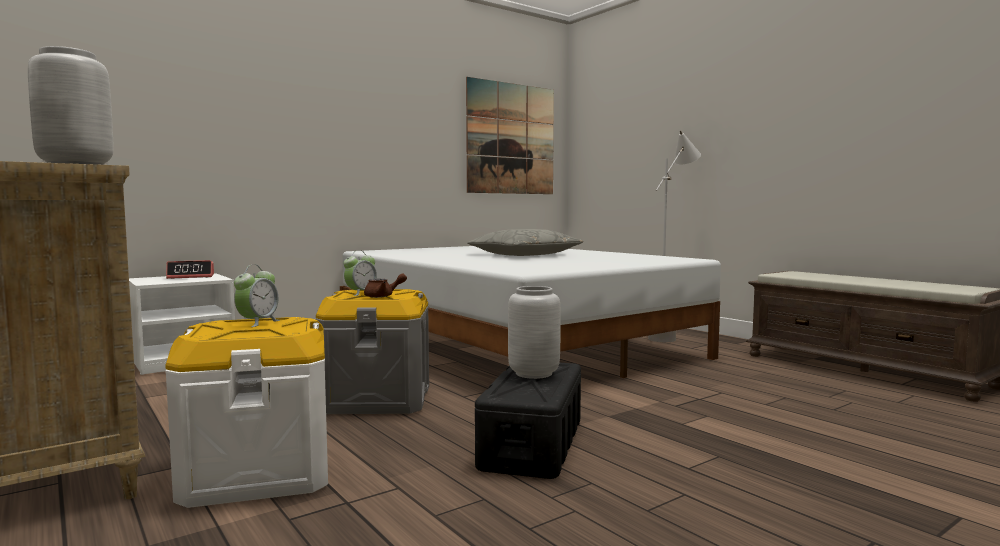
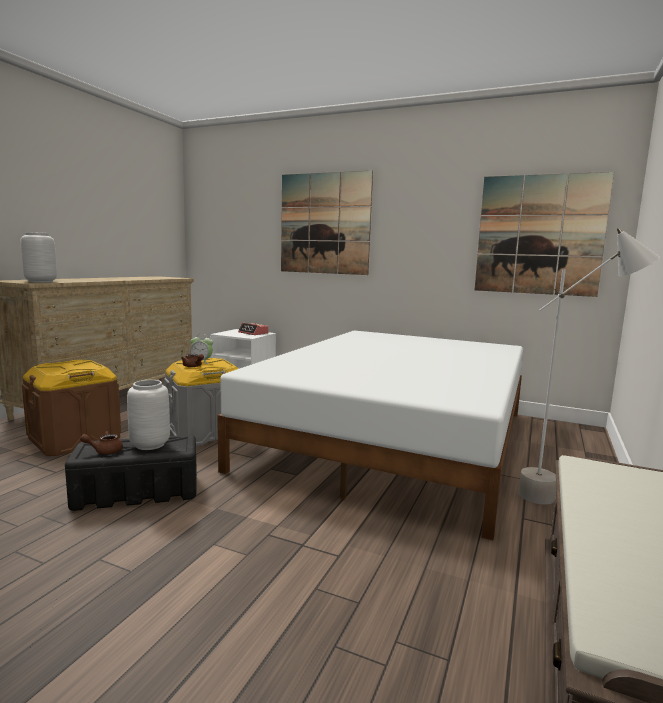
camera: 60 degrees right, 5 degrees up
white storage box [165,317,328,508] -> brown storage box [22,360,121,456]
alarm clock [234,265,280,327] -> none
grey pillow [467,229,583,256] -> none
none -> brown teapot [80,431,123,454]
none -> picture [281,171,373,275]

